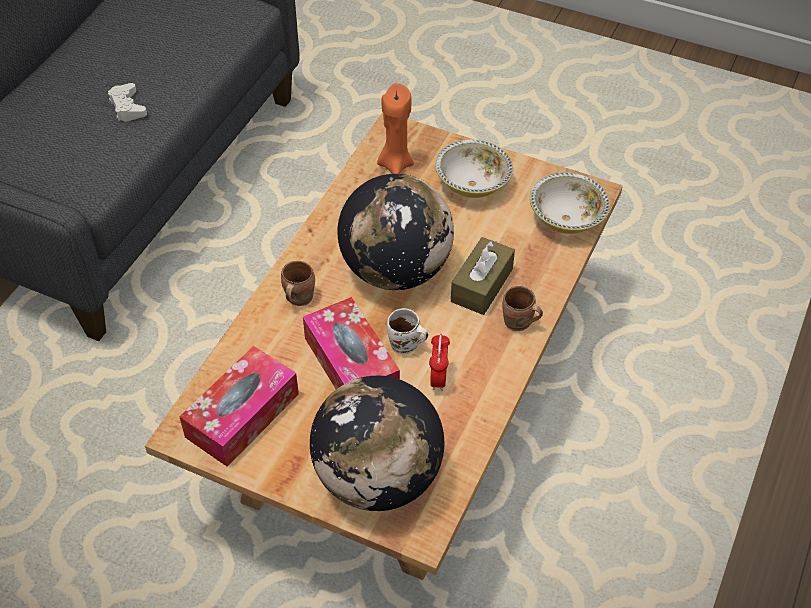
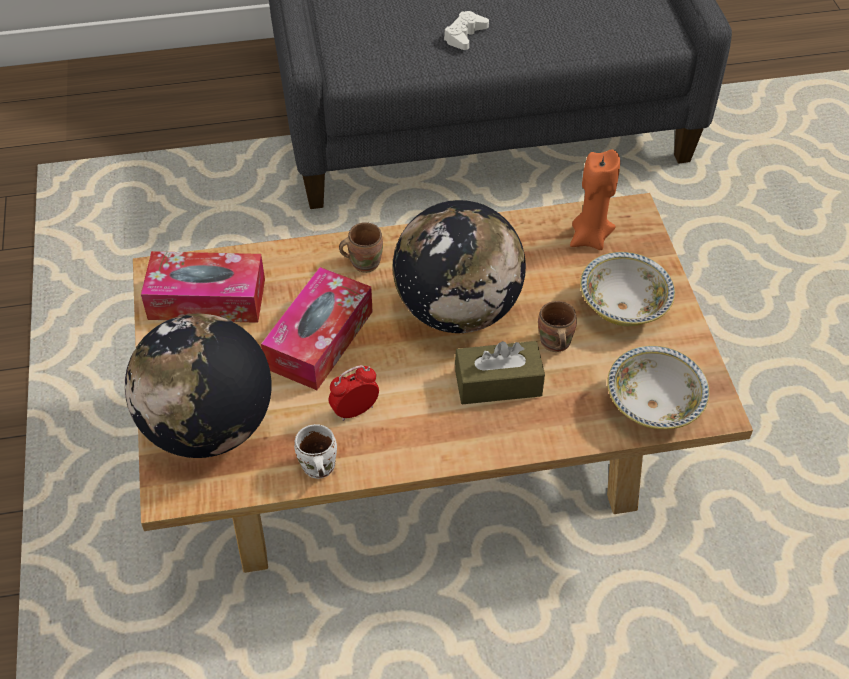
camera: 55 degrees right, 0 degrees up
white mug [387,308,428,354] -> white mug moved to [294,424,337,479]
brown mug [502,286,543,331] -> brown mug moved to [538,301,577,352]

